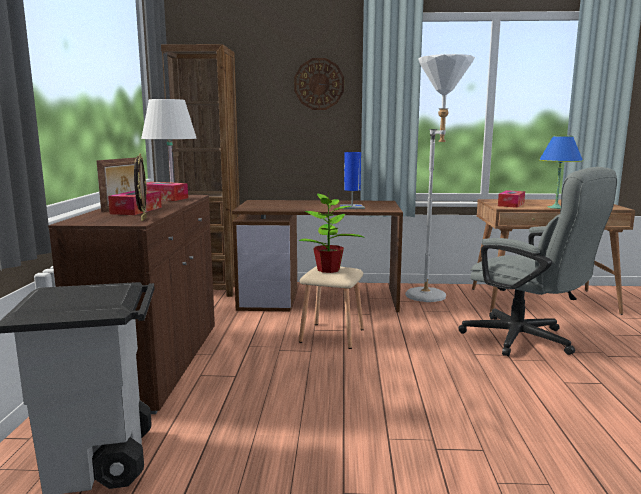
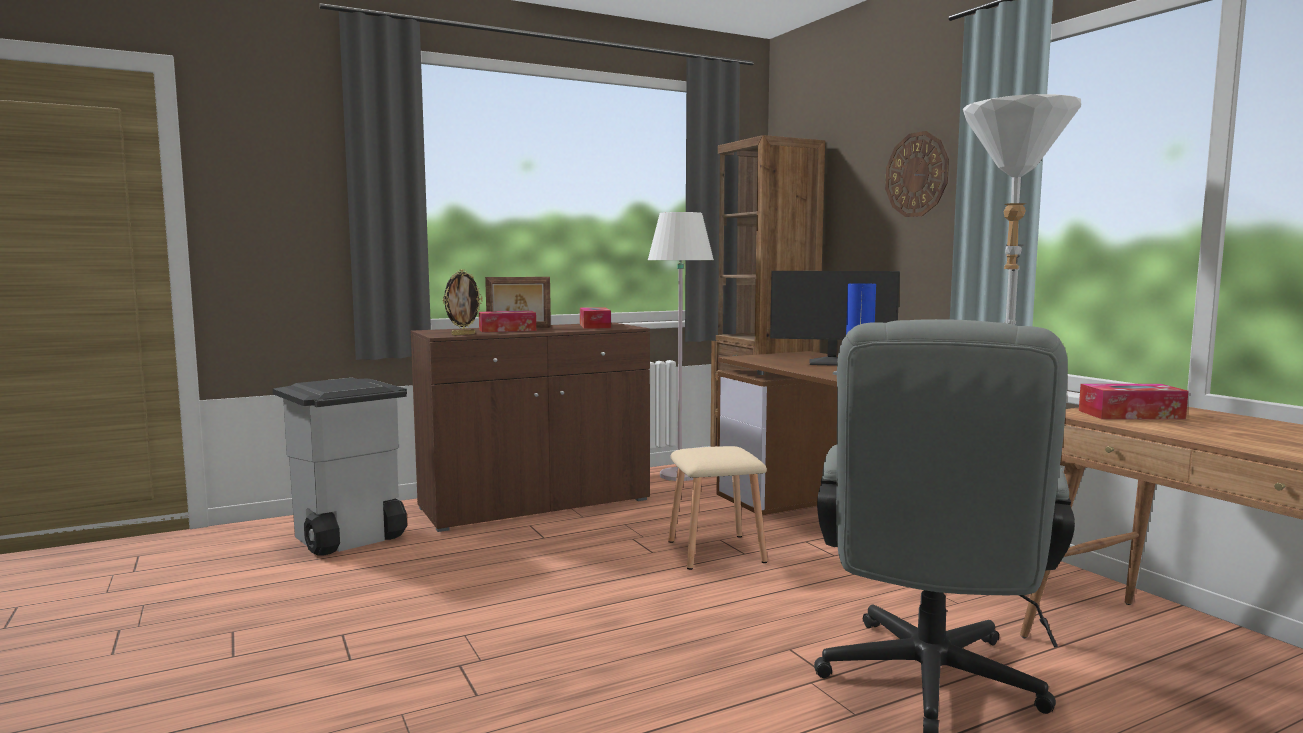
camera: 60 degrees right, 5 degrees down
potted plant [299,194,364,273] -> none
blue table lamp [539,136,583,209] -> none
none -> monitor [770,271,900,366]

